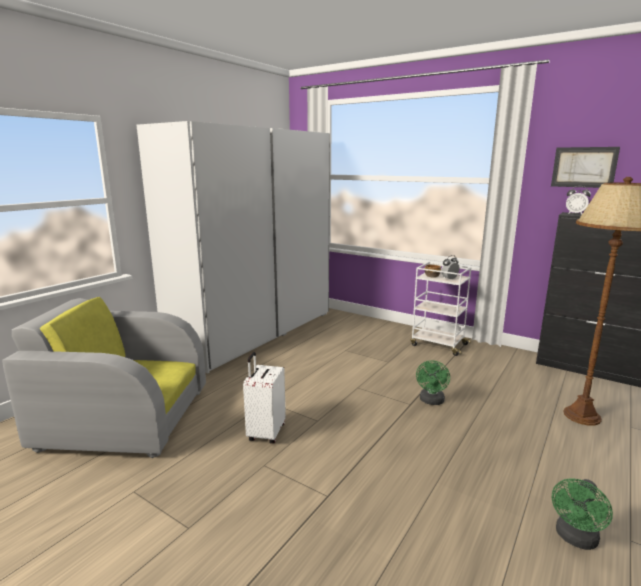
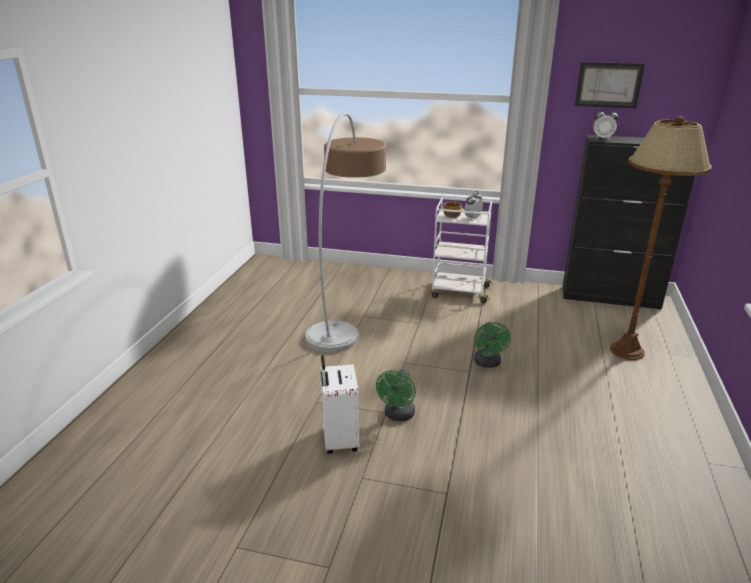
camera: 20 degrees left, 10 degrees up
grey armchair [2,297,206,458] -> none
white wardrobe [137,121,330,374] -> none
green fan [552,479,613,550] -> green fan moved to [376,369,416,421]
none -> floor lamp [305,112,386,353]

